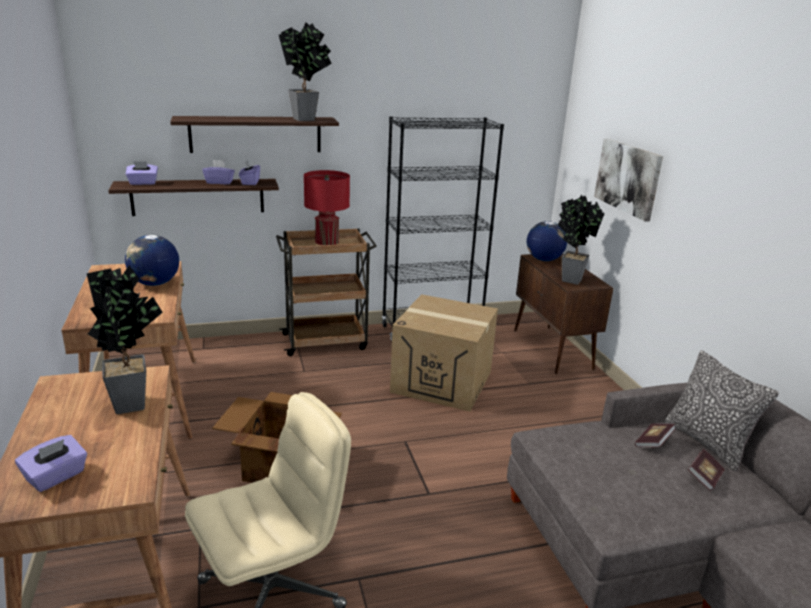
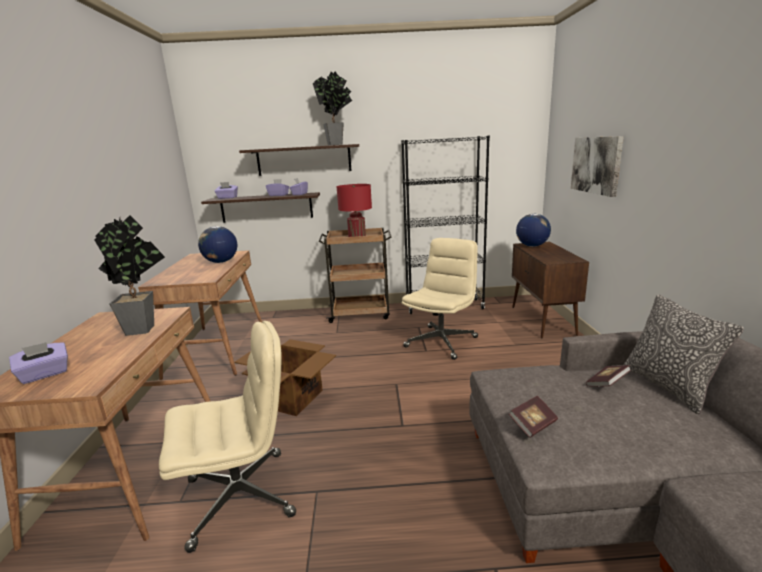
camera: 15 degrees right, 5 degrees down
cardboard box [390,294,498,411] -> beige office chair [402,238,478,360]
potted plant [558,195,605,285] -> none
book [688,449,725,491] -> book moved to [509,395,558,438]

